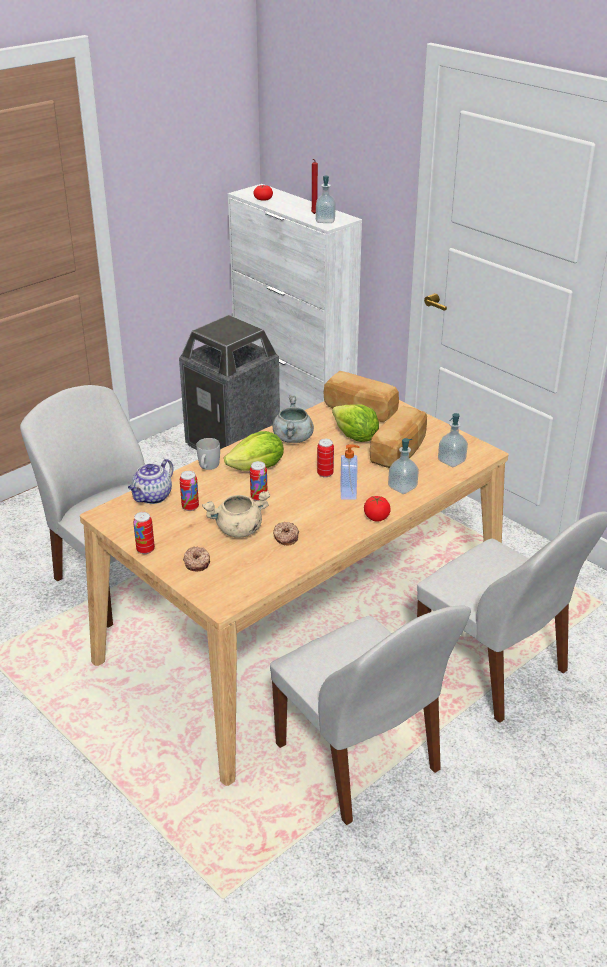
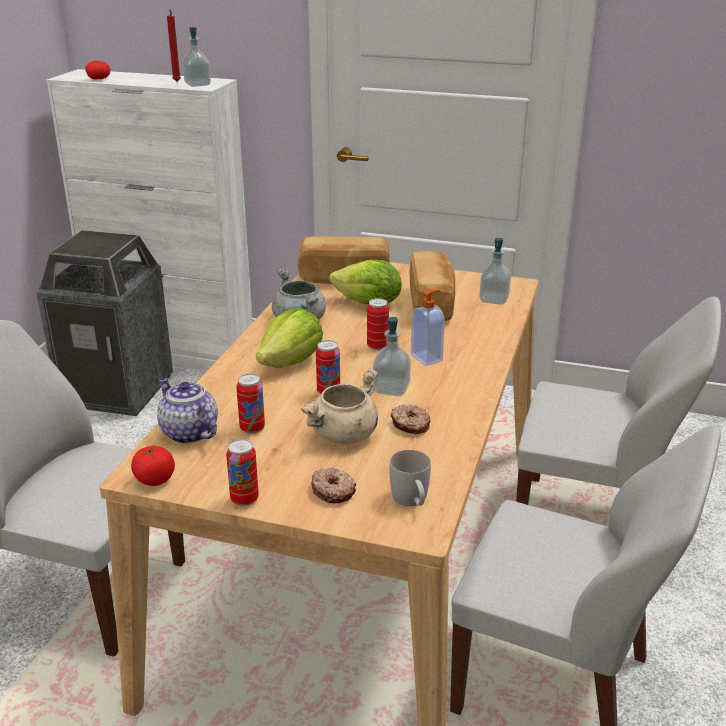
camera: 30 degrees left, 5 degrees down
teapot [128,459,174,504] -> teapot turned 135 degrees clockwise [157,378,218,444]
white mug [196,438,220,470] -> white mug moved to [390,450,431,506]
tomato [364,496,391,522] -> tomato moved to [131,446,175,486]
soap dispenser [388,438,419,494] -> soap dispenser moved to [373,317,411,396]

